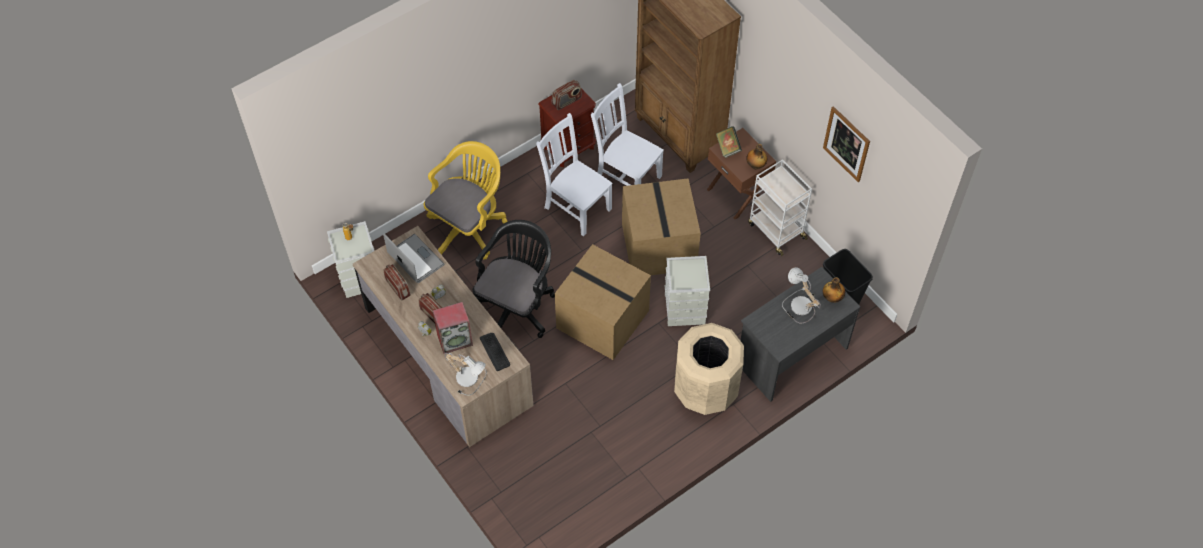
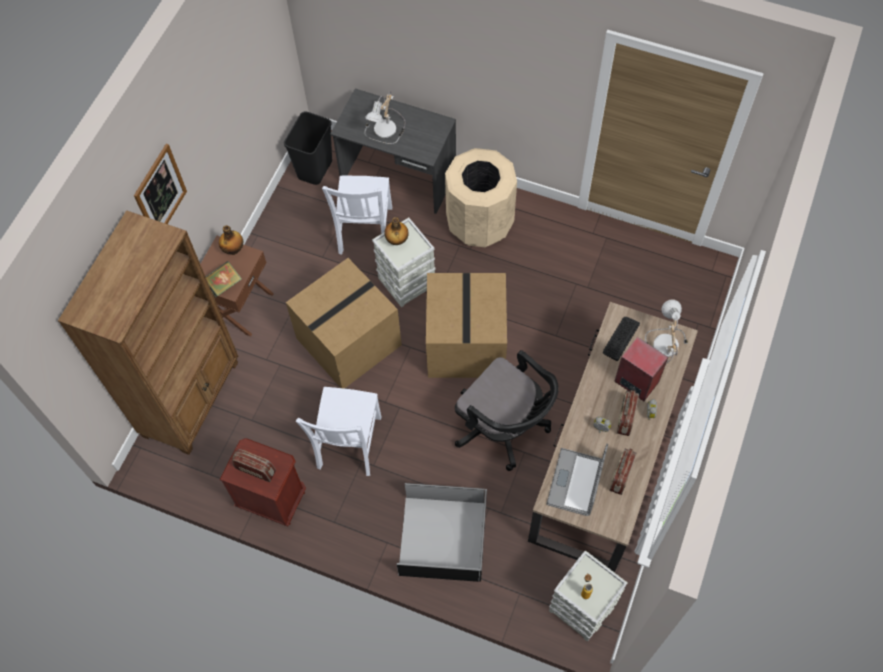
camera: 120 degrees left, 5 degrees up
yellow office chair [424,141,507,260] -> black storage box [397,483,487,582]
black office chair [473,220,555,338] -> black office chair turned 135 degrees counterclockwise [455,350,559,471]
white chair [591,83,664,186] -> white chair moved to [322,176,392,255]
white cart [748,159,812,256] -> none
picture [823,106,870,182] -> picture moved to [134,144,187,224]
bottle [823,277,845,303] -> bottle moved to [384,217,409,245]

